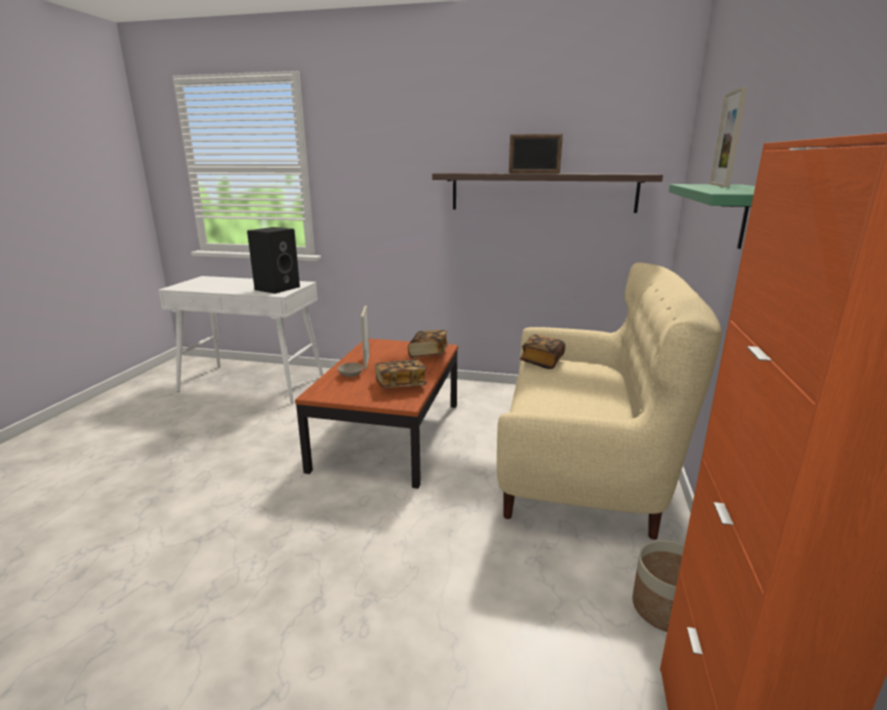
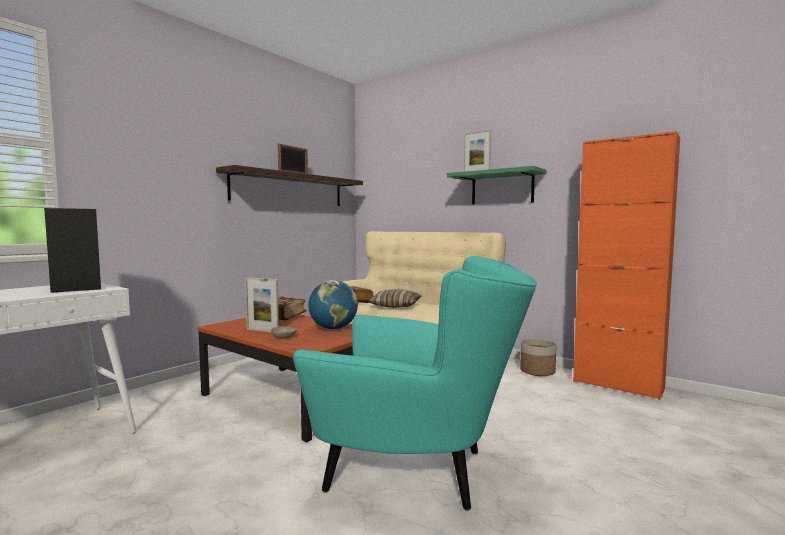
camera: 65 degrees left, 15 degrees down
book [375,359,427,388] -> globe [308,280,358,329]
none -> turquoise armchair [293,256,537,511]
none -> pillow [368,289,422,308]

